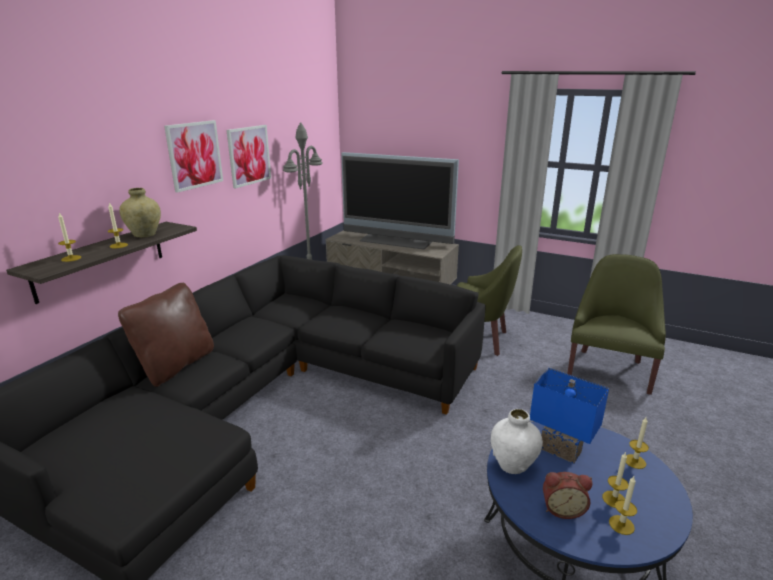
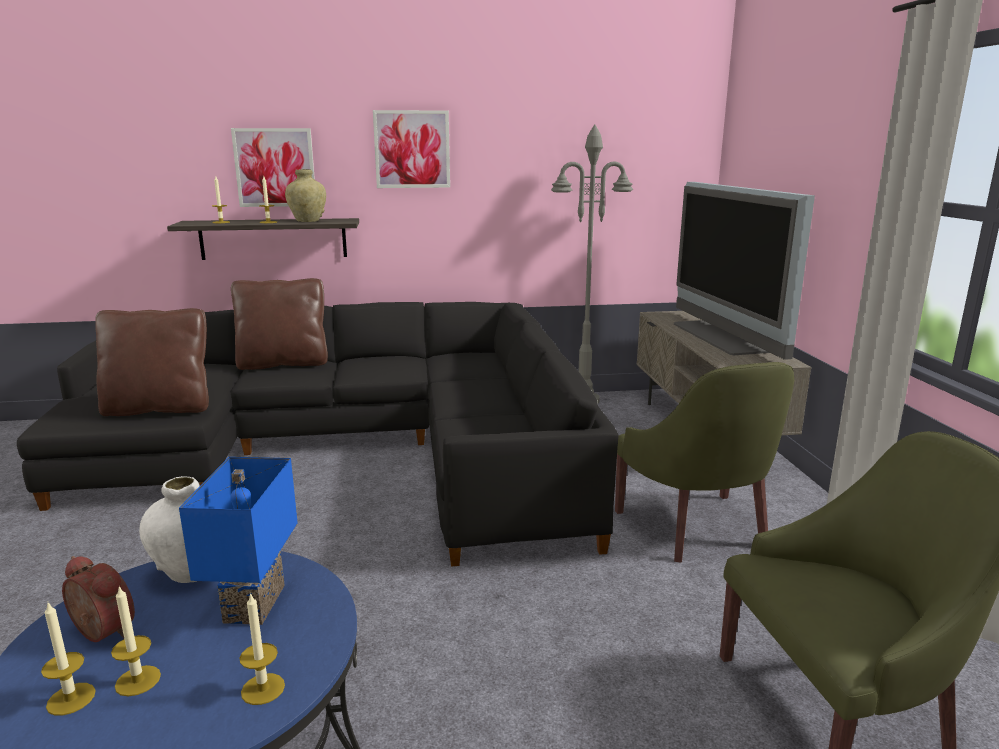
camera: 55 degrees right, 5 degrees down
picture [226,125,271,188] -> picture moved to [231,128,315,207]
alarm clock [543,472,592,519] -> alarm clock turned 150 degrees clockwise [62,556,135,642]
none -> brown pillow [95,308,209,416]

